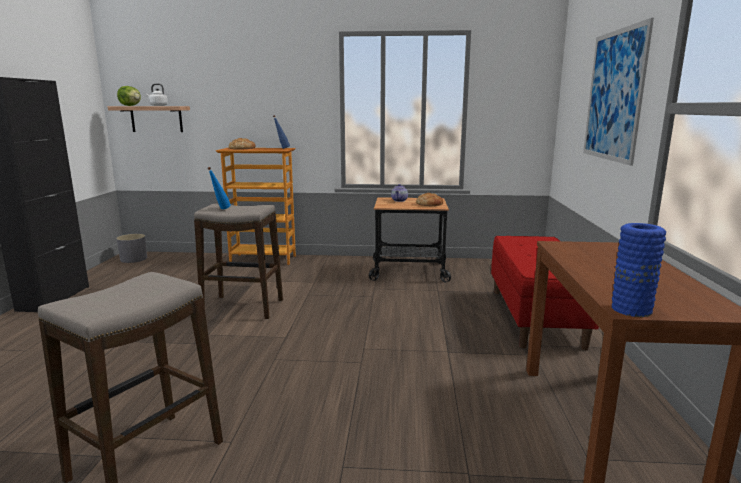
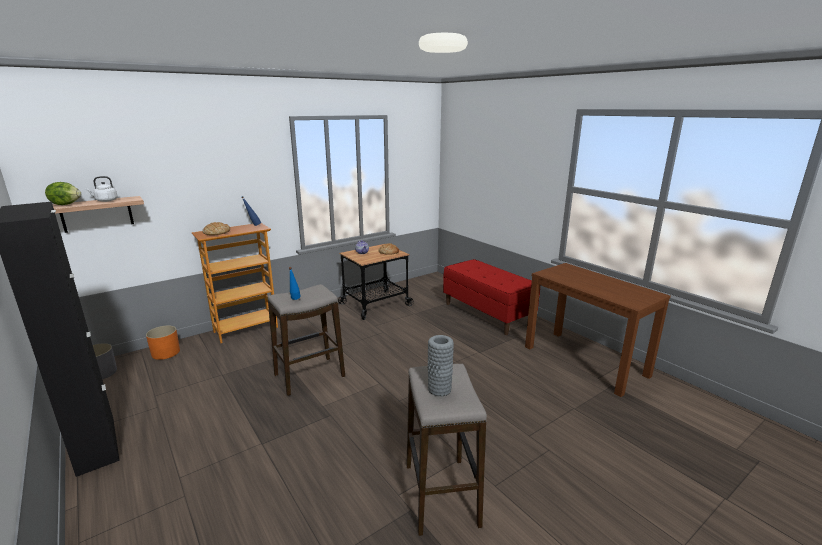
camera: 40 degrees left, 5 degrees up
picture [583,18,654,166] -> none
blue vase [612,223,666,317] -> none
none -> orange planter [146,326,180,360]
none -> grey vase [428,335,454,396]

